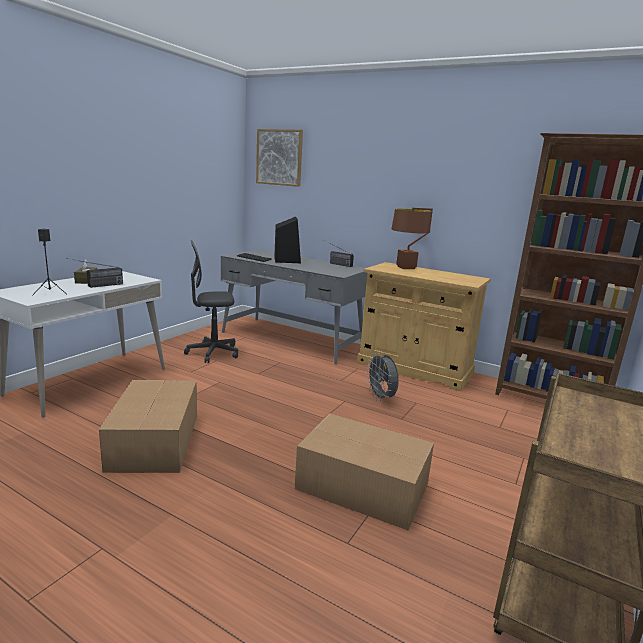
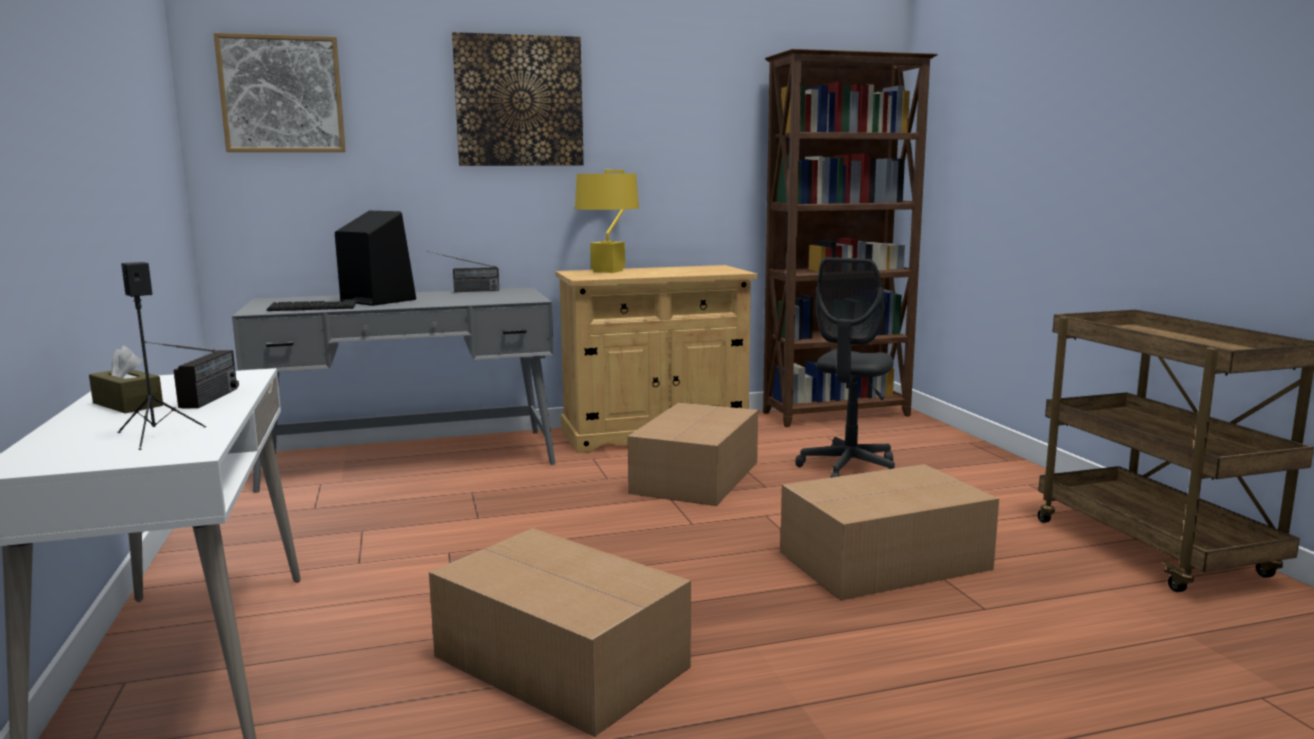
camera: 45 degrees left, 5 degrees down
grey office chair [184,240,238,363] -> grey office chair moved to [795,257,895,478]
grey fan [366,353,399,402] -> cardboard box [628,403,758,506]
brown table lamp [391,208,433,269] -> yellow table lamp [575,170,639,273]
none -> picture [452,32,584,166]

